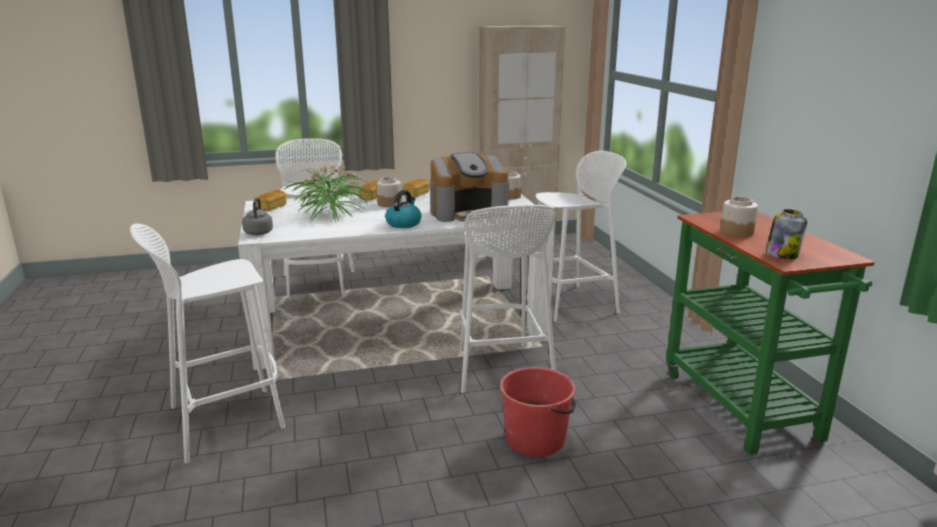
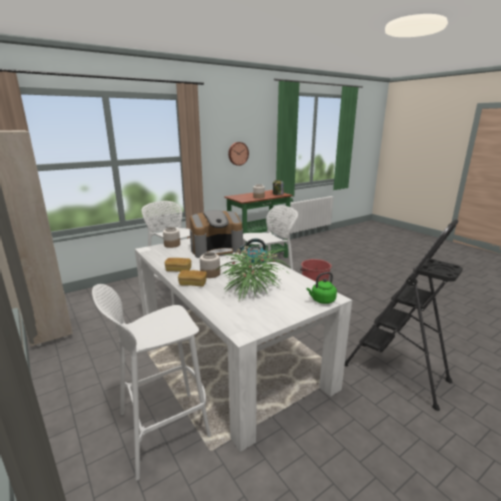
camera: 110 degrees left, 0 degrees up
white stool [130,224,285,464] -> step ladder [345,220,463,411]
grey kettle [242,198,273,235] -> green kettle [306,272,337,304]
bread [255,190,287,211] -> none
coffee machine [430,153,509,222] -> coffee machine turned 105 degrees clockwise [190,210,243,258]
none -> wall clock [228,142,249,166]

